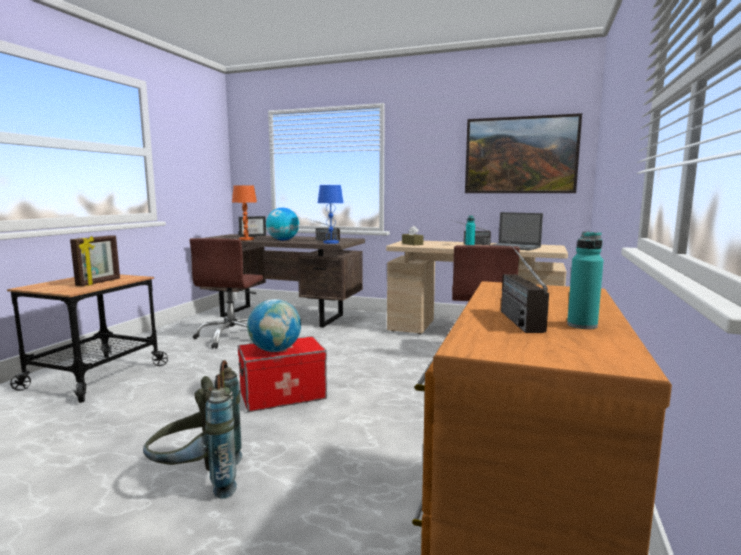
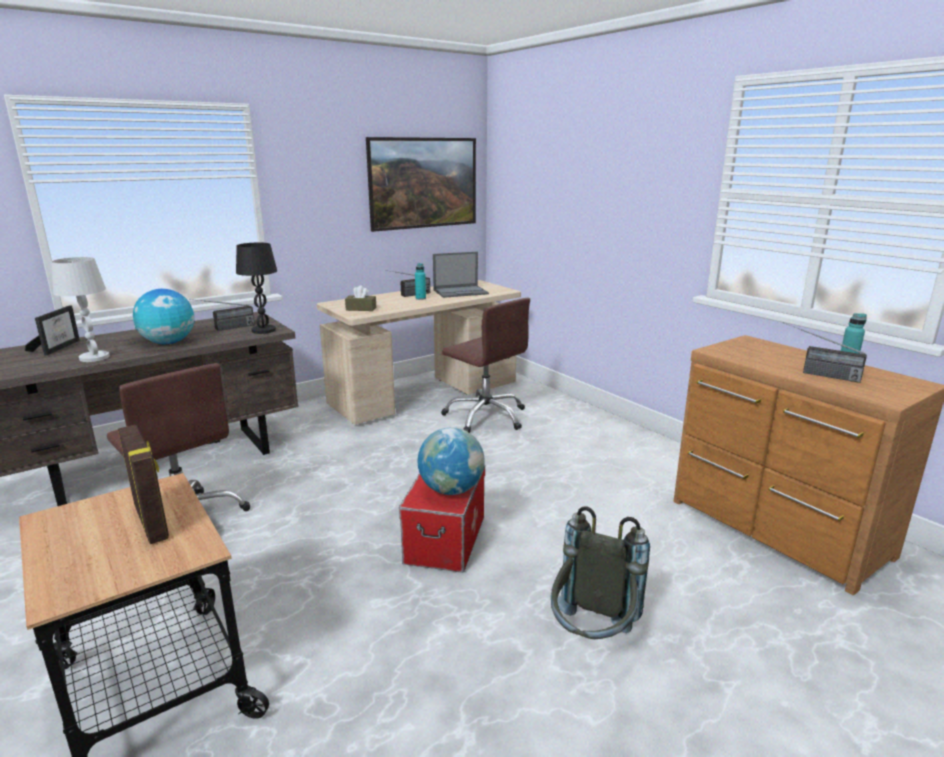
camera: 55 degrees left, 10 degrees up
orange table lamp [232,185,257,240] -> white table lamp [51,257,110,362]
blue table lamp [318,185,343,244] -> black table lamp [236,243,277,334]

